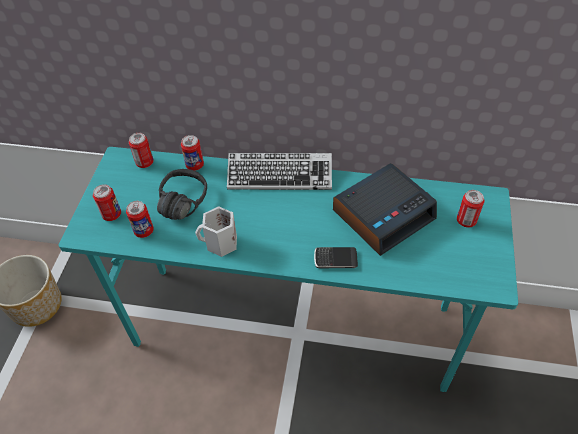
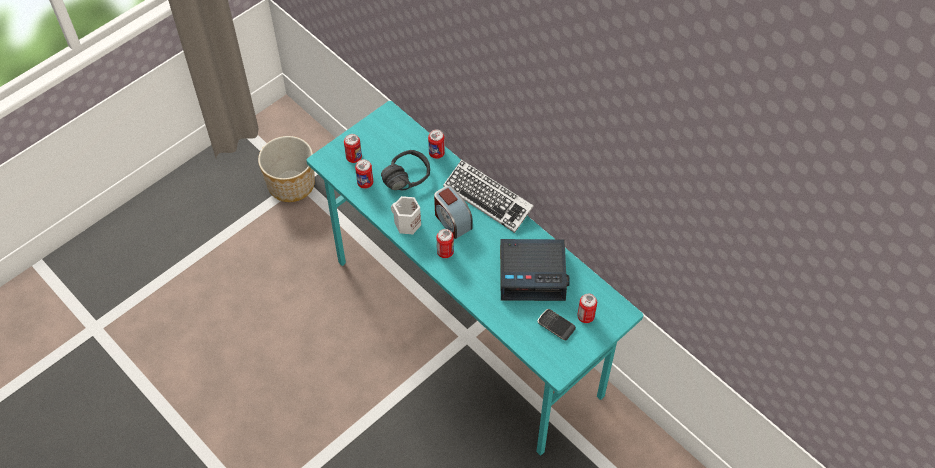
camera: 35 degrees right, 5 degrees up
can [129,133,154,168] -> can moved to [436,229,454,258]
phone [314,247,358,268] -> phone moved to [537,309,576,340]
none -> alarm clock [434,186,473,239]

